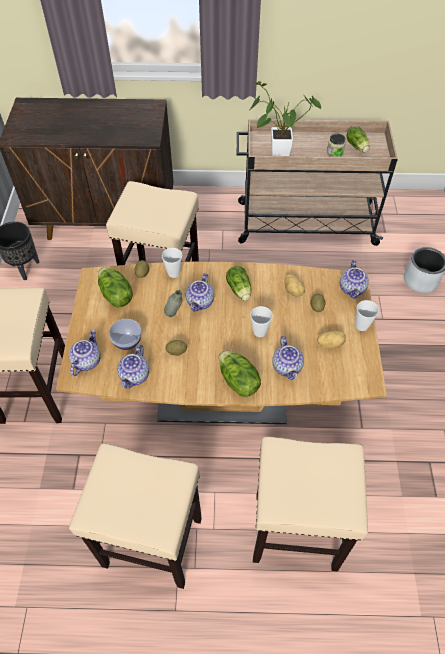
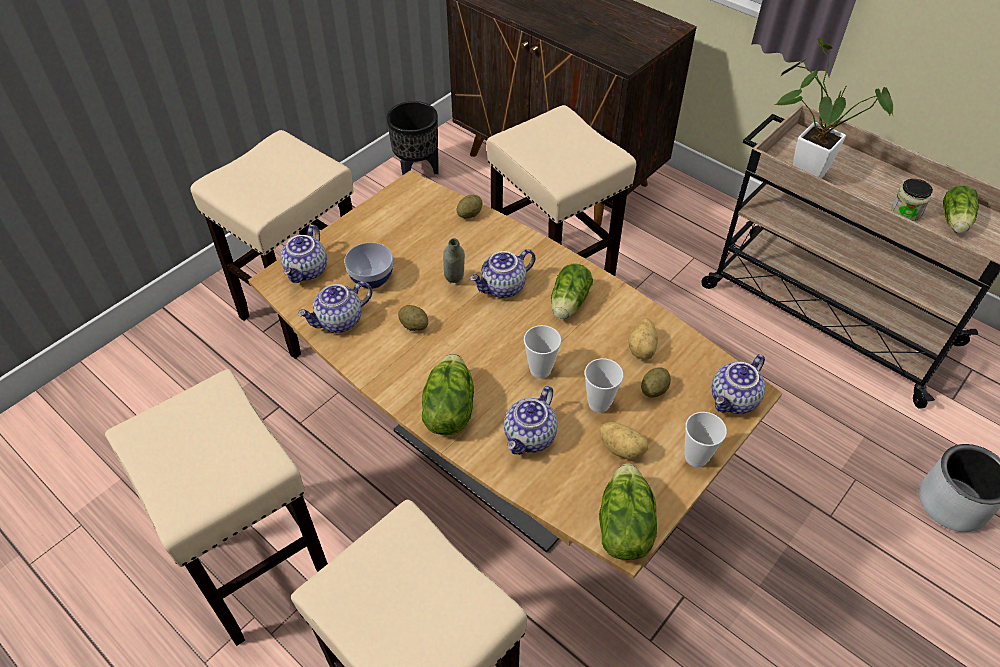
camera: 40 degrees right, 5 degrees down
teapot [69,329,101,376] -> teapot turned 135 degrees clockwise [281,225,327,283]
lettuce [98,267,133,308] -> lettuce moved to [599,463,657,560]
cup [162,248,182,278] -> cup moved to [585,358,623,413]

